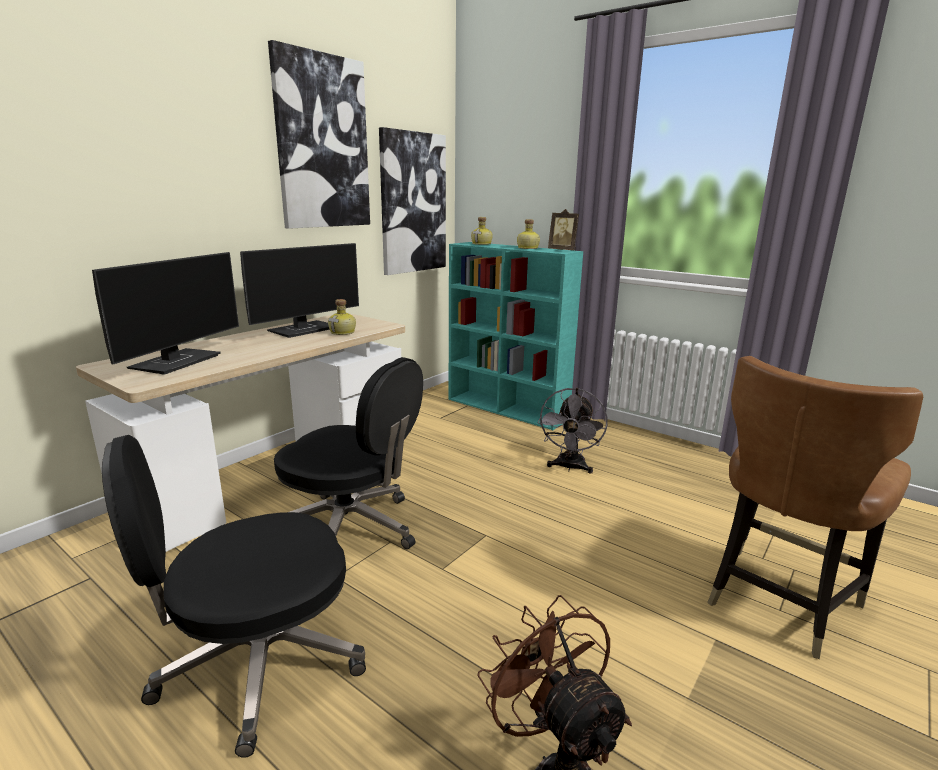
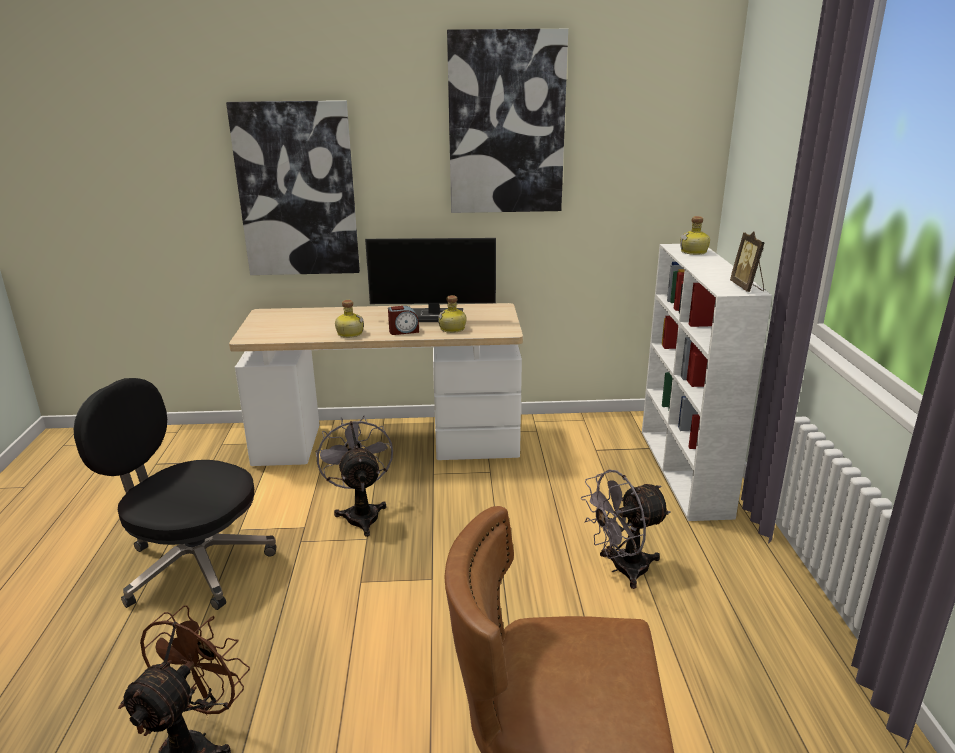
camera: 50 degrees right, 5 degrees up
monitor [92,252,239,375] -> none
black office chair [274,357,423,549] -> grey fan [316,415,393,537]
picture [379,127,446,275] -> picture moved to [226,100,360,275]
turquoise bookcase [449,242,583,430] -> white bookcase [642,244,772,521]
bottle [517,219,540,249] -> bottle moved to [335,300,364,338]
none -> alarm clock [388,306,419,335]

